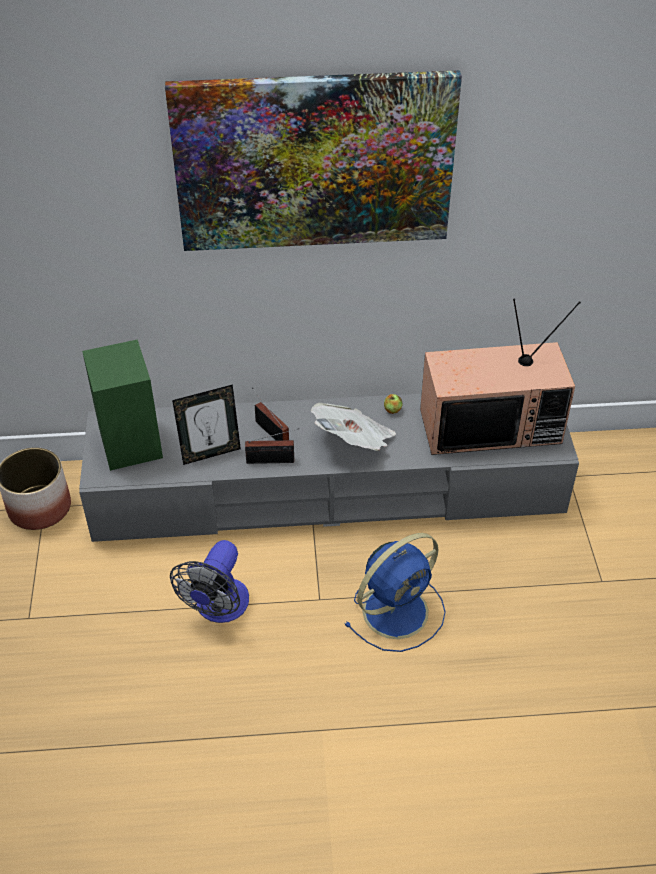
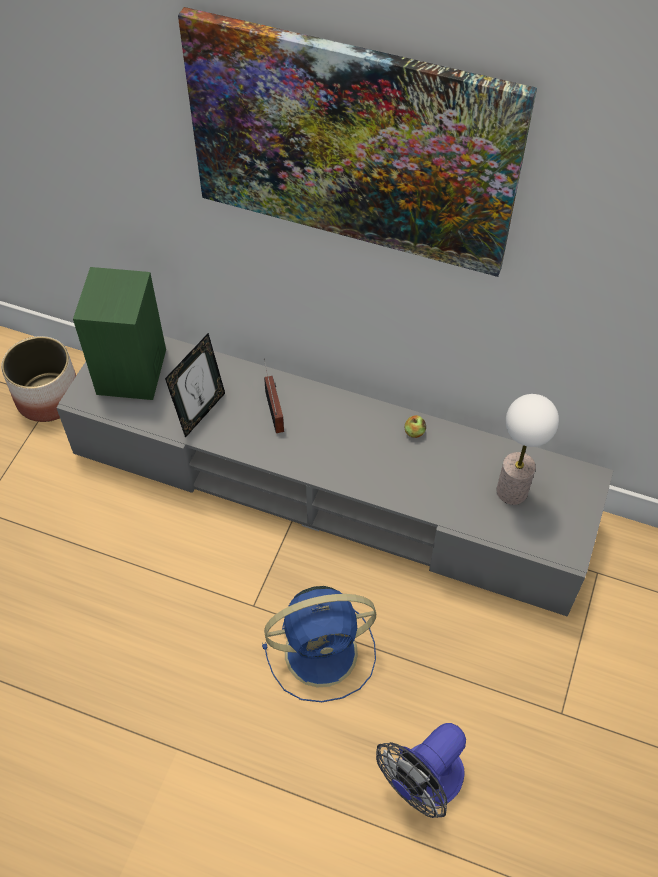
camera: 25 degrees right, 10 degrees up
fan [170,540,249,623] -> fan moved to [376,723,466,818]
picture frame [172,384,241,465] -> picture frame turned 60 degrees counterclockwise [165,333,225,438]
radio [245,428,299,464] -> none
newspaper [311,403,396,451] -> none
television [420,299,581,455] -> table lamp [497,394,559,505]

